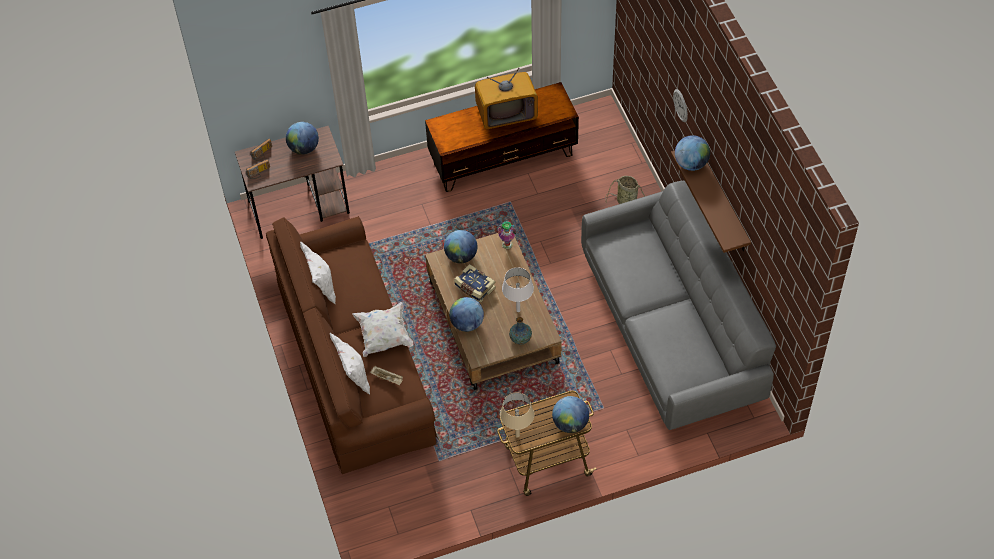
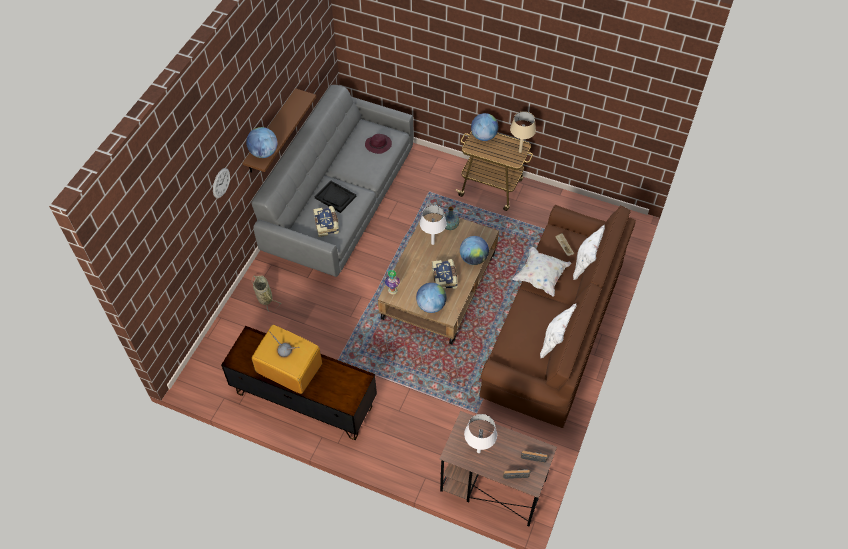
camera: 140 degrees left, 0 degrees up
globe [286,122,319,155] -> white table lamp [464,414,497,453]
none -> book [313,206,339,237]
none -> black tray [315,180,356,213]
none -> purple hat [365,134,392,154]

